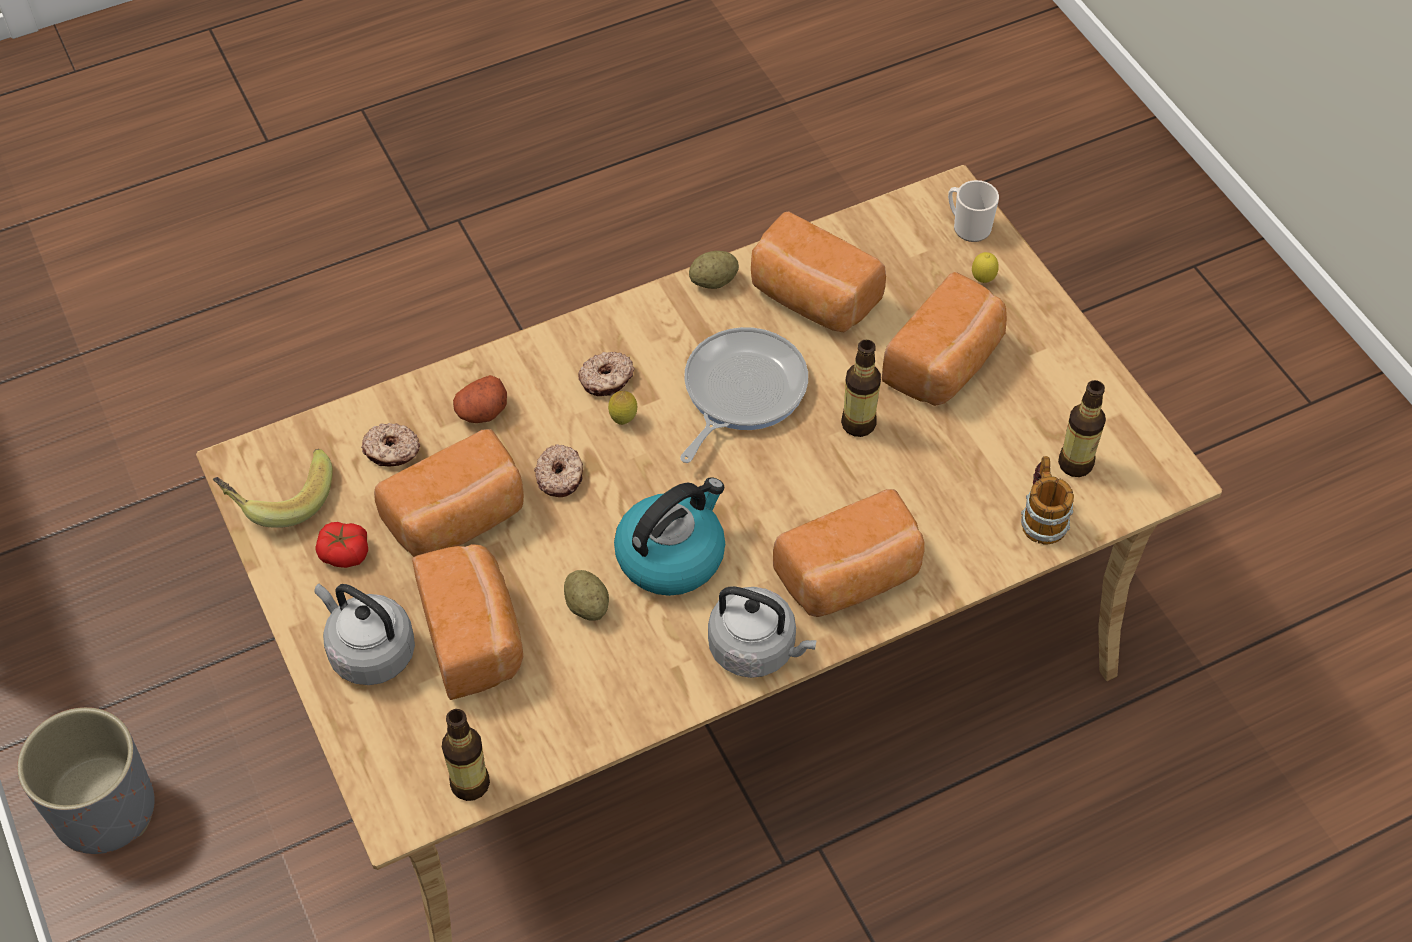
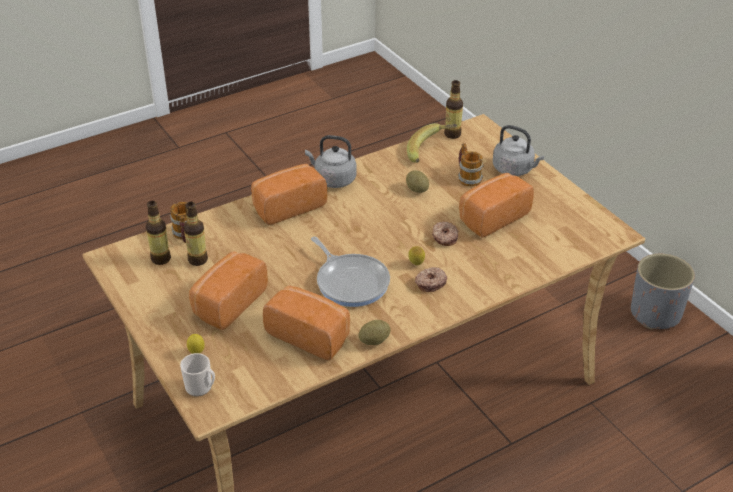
camera: 175 degrees right, 15 degrees down
banana [213,449,333,528] -> banana moved to [407,123,457,163]
tomato [316,522,368,568] -> none
donut [361,423,420,467] -> none
bread [412,544,523,700] -> mug [458,143,484,187]
potato [453,375,507,423] -> none
kettle [614,477,725,596] -> none
frying pan [680,327,808,463] -> frying pan turned 60 degrees counterclockwise [311,237,390,307]
bottle [841,340,881,437] -> bottle moved to [184,202,208,266]

